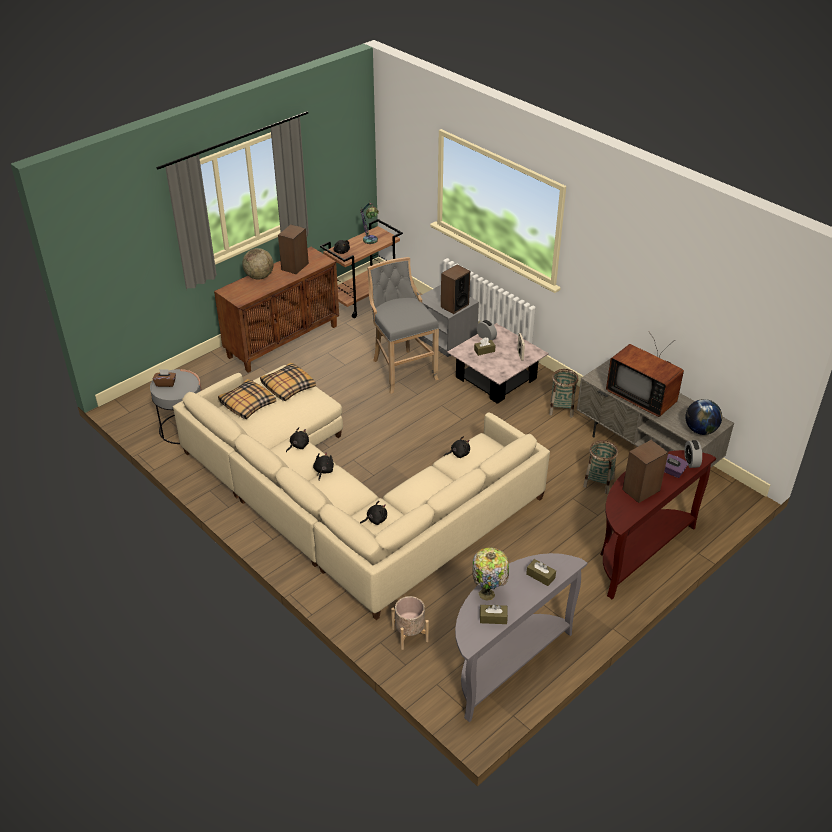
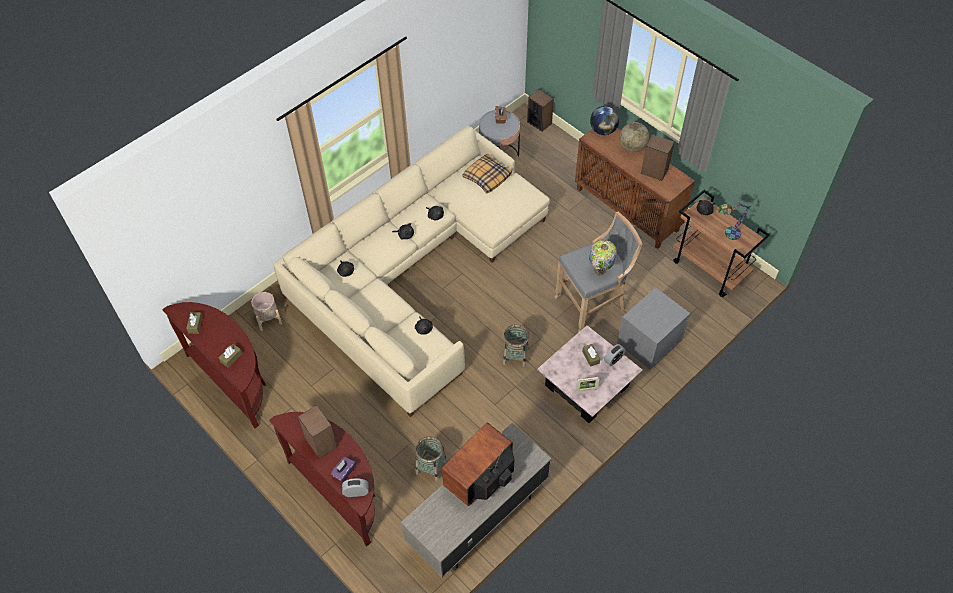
camera: 90 degrees right, 15 degrees up
pillow [260,363,316,401] -> none
speaker [441,264,470,314] -> speaker moved to [527,89,554,132]
grey console table [455,553,587,722] -> brown console table [162,302,266,428]
table lamp [472,547,509,600] -> table lamp moved to [589,240,617,276]
basket [549,369,578,418] -> basket moved to [503,324,529,367]
globe [685,399,722,435] -> globe moved to [590,106,619,135]

